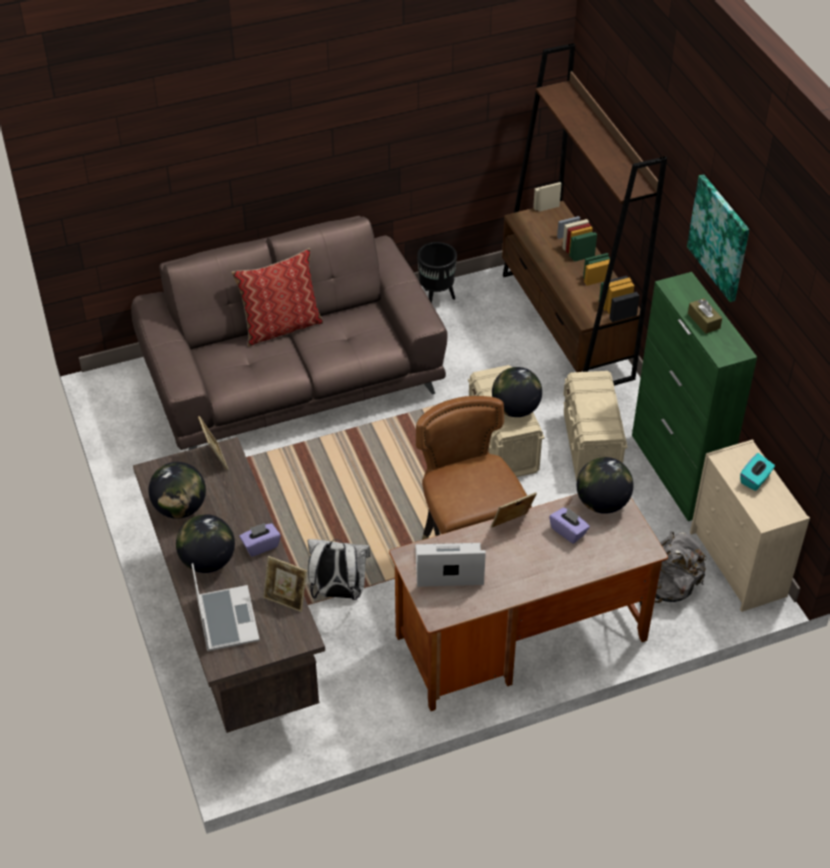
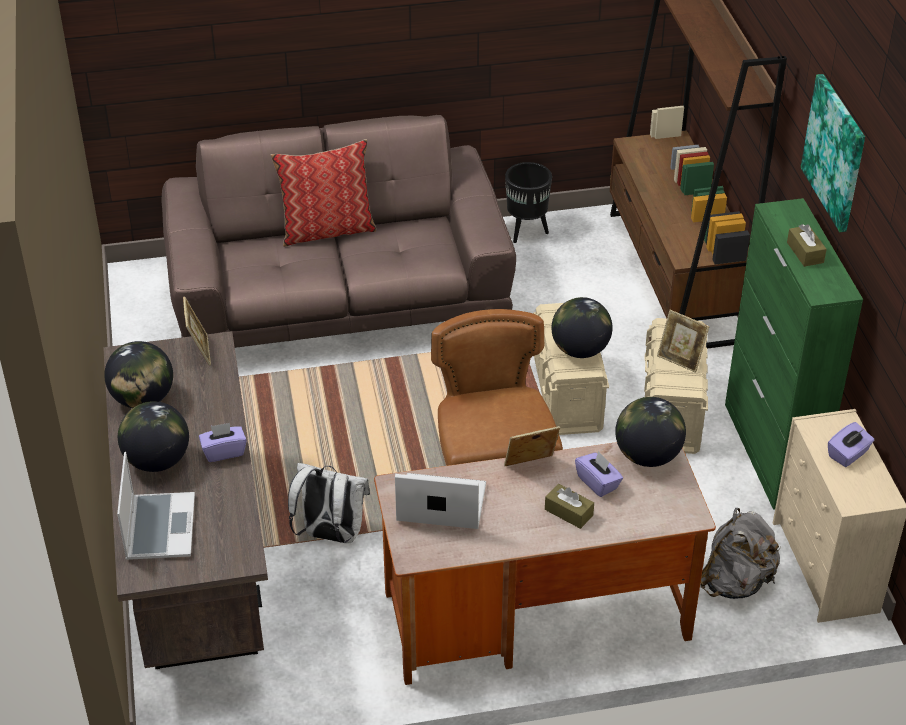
camera: 10 degrees right, 5 degrees down
picture frame [263,556,307,612] -> picture frame moved to [657,310,710,373]
turquoise tissue box [740,453,775,491] -> purple tissue box [828,422,874,467]
none -> brown tissue box [545,484,594,529]

